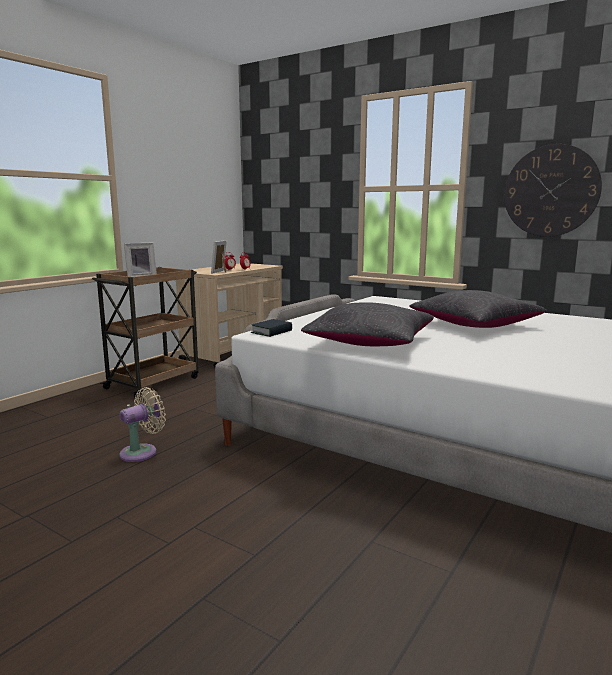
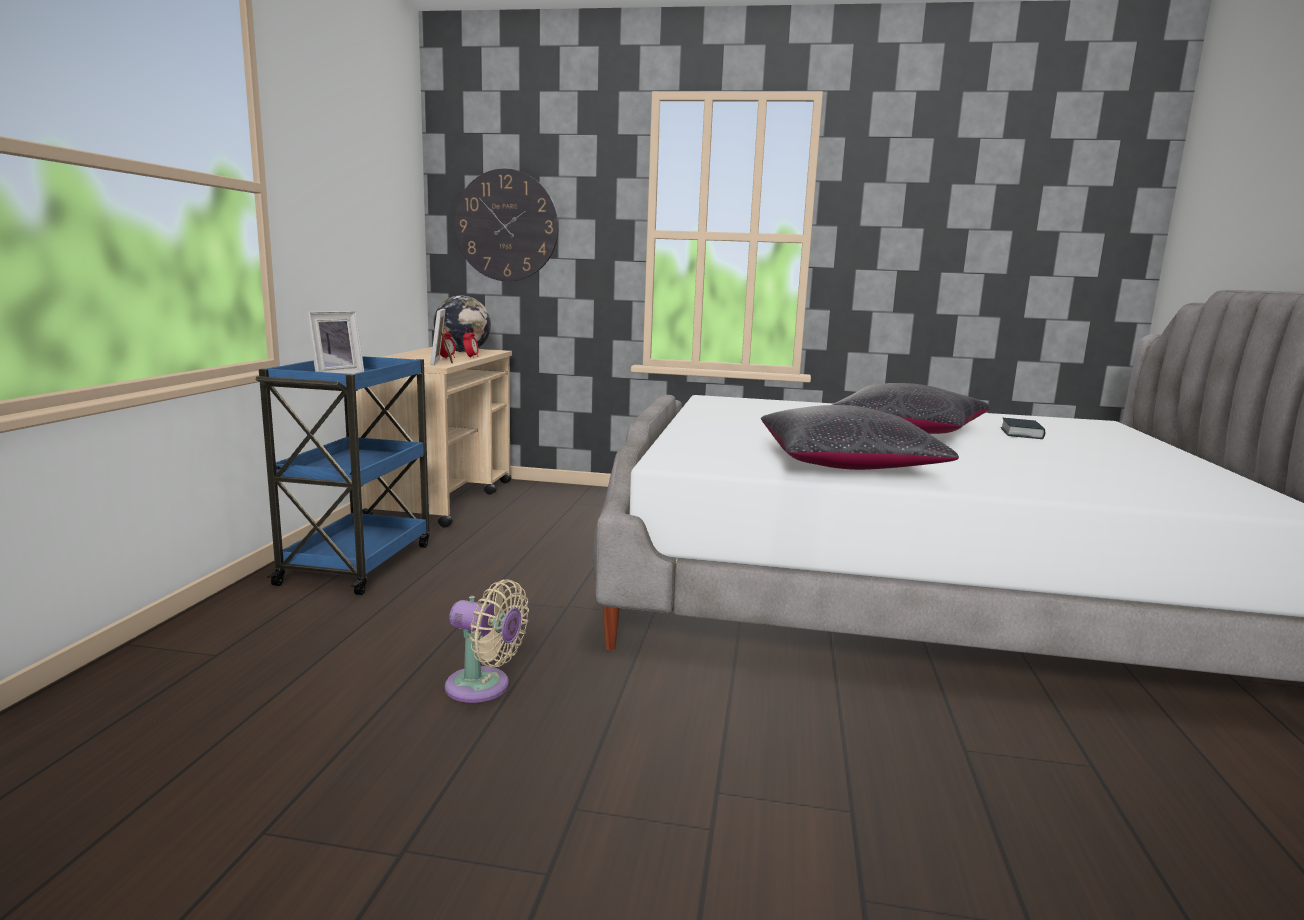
camera: 25 degrees left, 0 degrees up
brown cart [92,267,199,398] -> blue cart [255,356,430,595]
beige fan [119,387,166,462] -> beige fan turned 90 degrees clockwise [445,579,529,703]
book [251,319,292,337] -> book moved to [1001,418,1045,439]
wall clock [504,144,602,237] -> wall clock moved to [454,169,559,281]
none -> globe [434,295,491,352]

